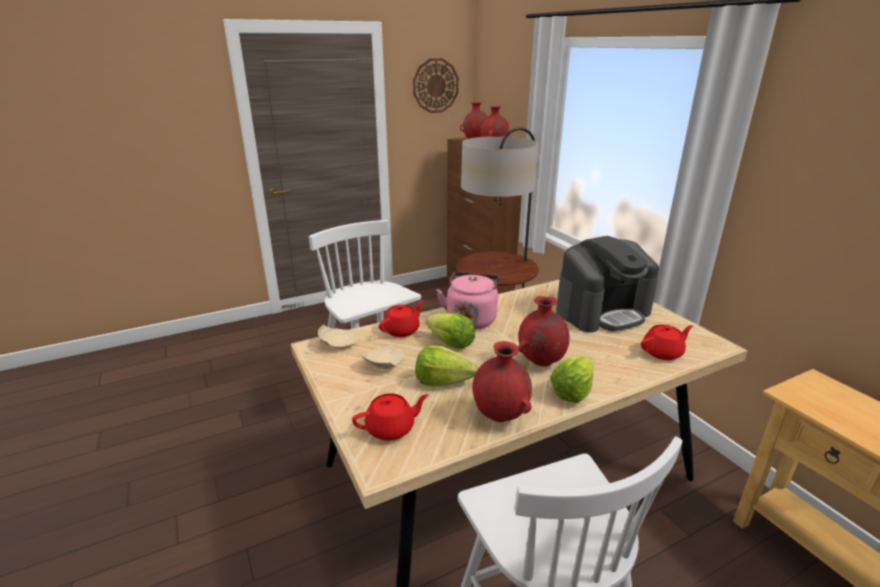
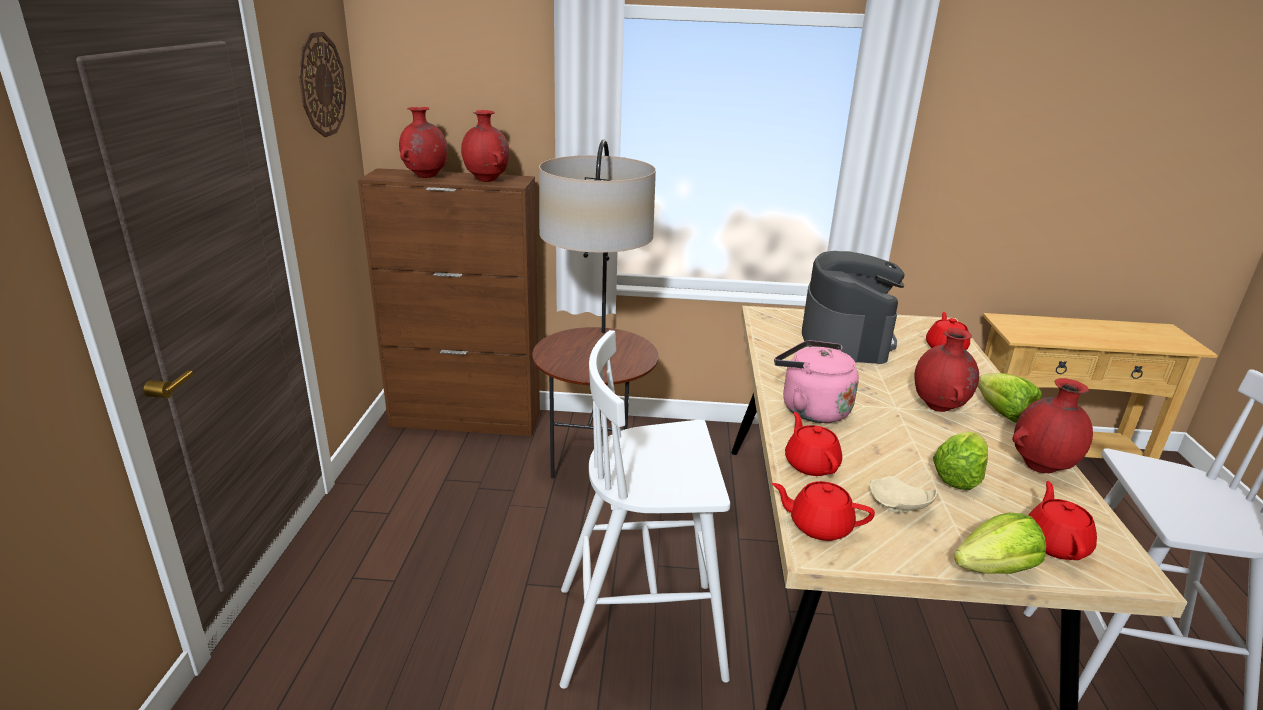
camera: 60 degrees left, 0 degrees up
beige plate [318,325,359,349] -> red teapot [772,481,875,541]
lettuce [425,313,475,349] -> lettuce moved to [954,513,1046,574]

